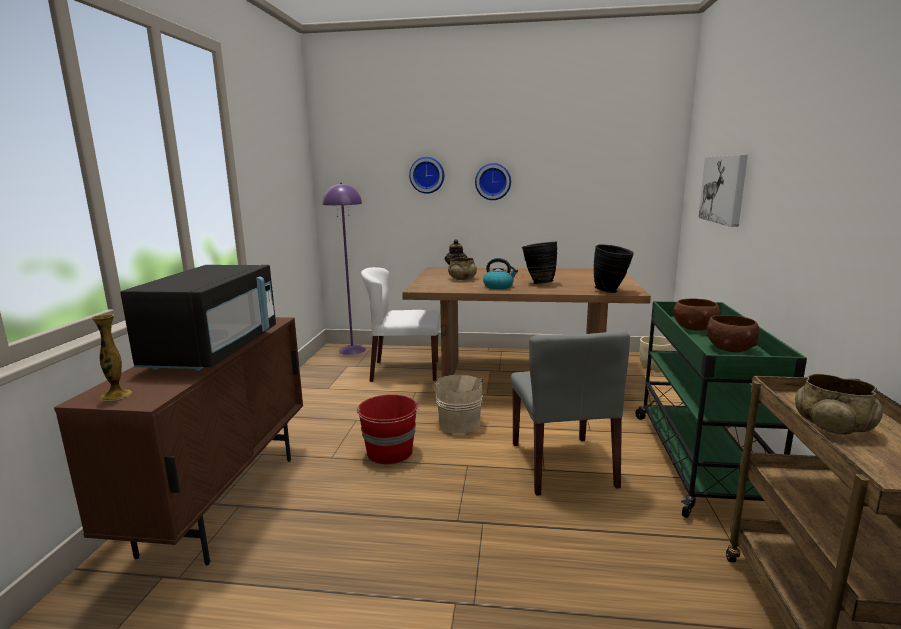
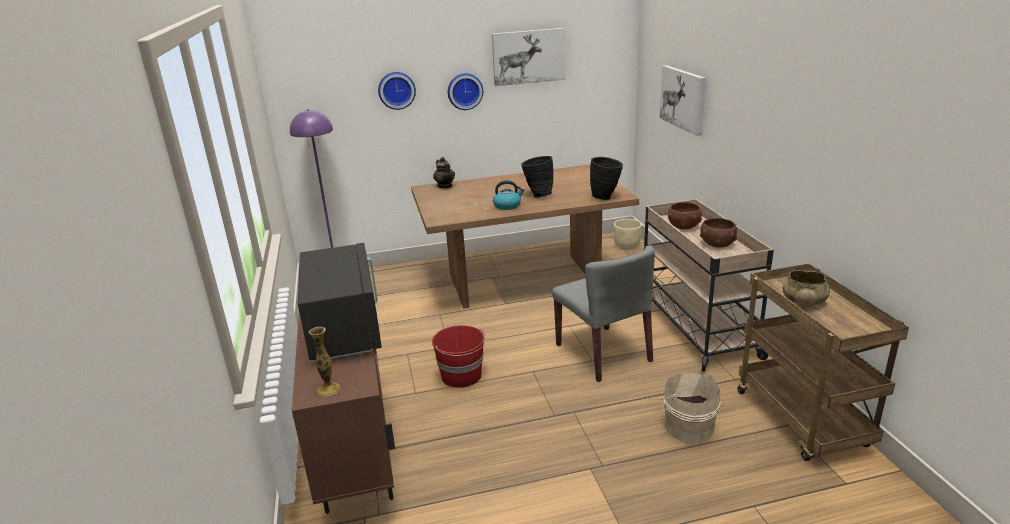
camera: 20 degrees left, 10 degrees up
white chair [361,267,440,382] -> none
beige bucket [432,375,483,434] -> beige bucket moved to [659,373,721,444]
beige bowl [448,257,477,280] -> none
green cart [635,301,807,518] -> beige cart [644,199,774,372]
none -> picture [492,28,565,86]

